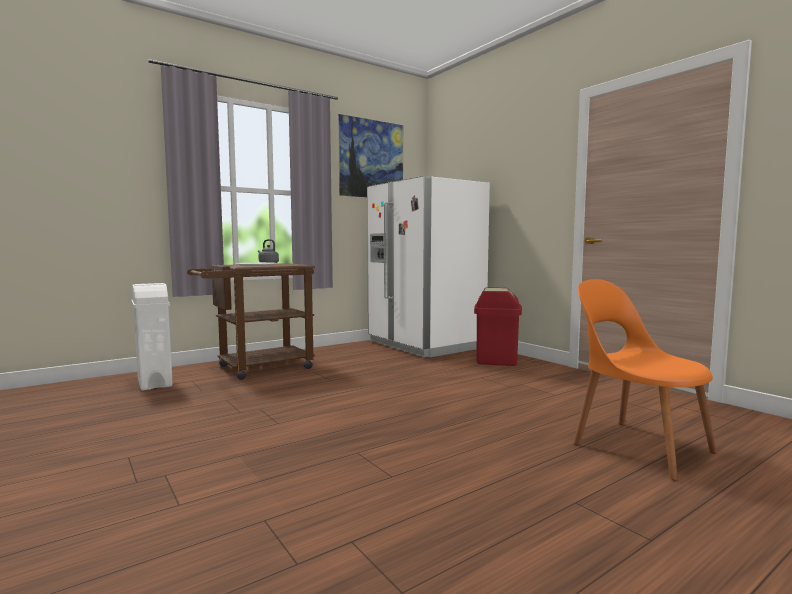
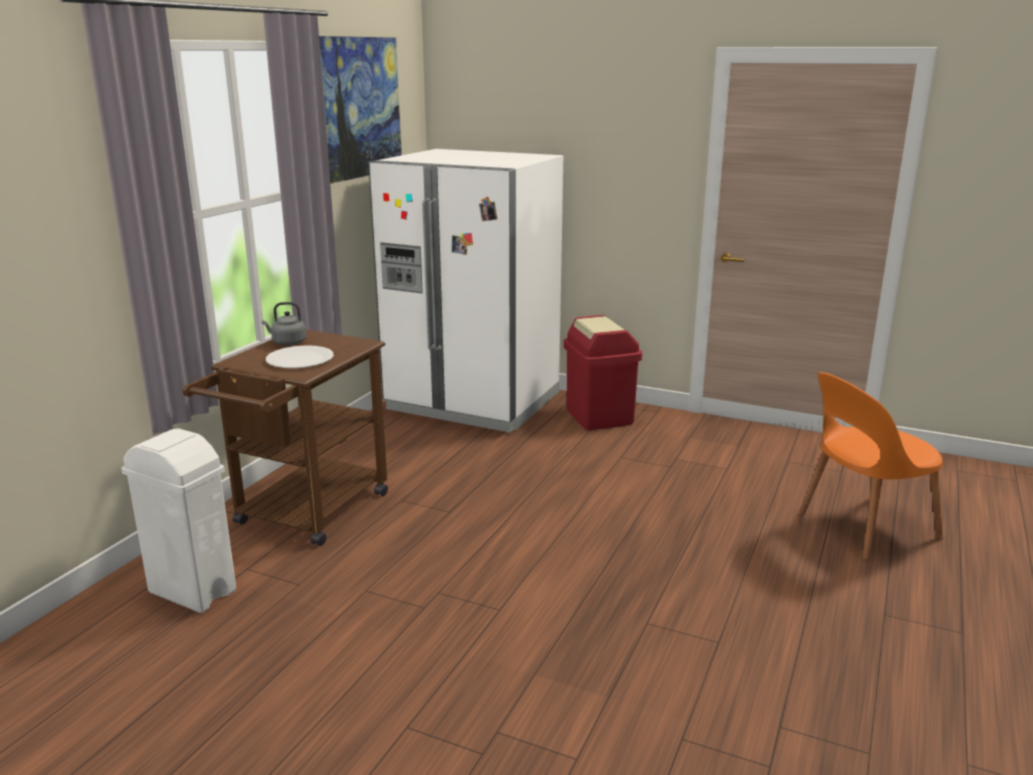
camera: 30 degrees left, 15 degrees up
orange chair [573,279,717,481] -> orange chair turned 45 degrees counterclockwise [799,372,943,560]

